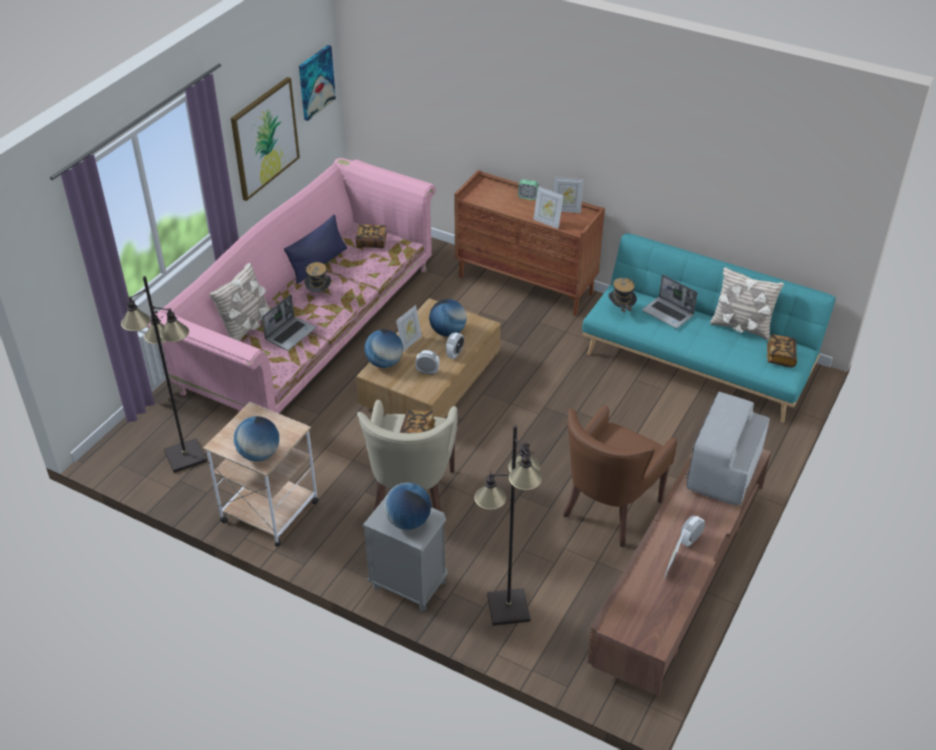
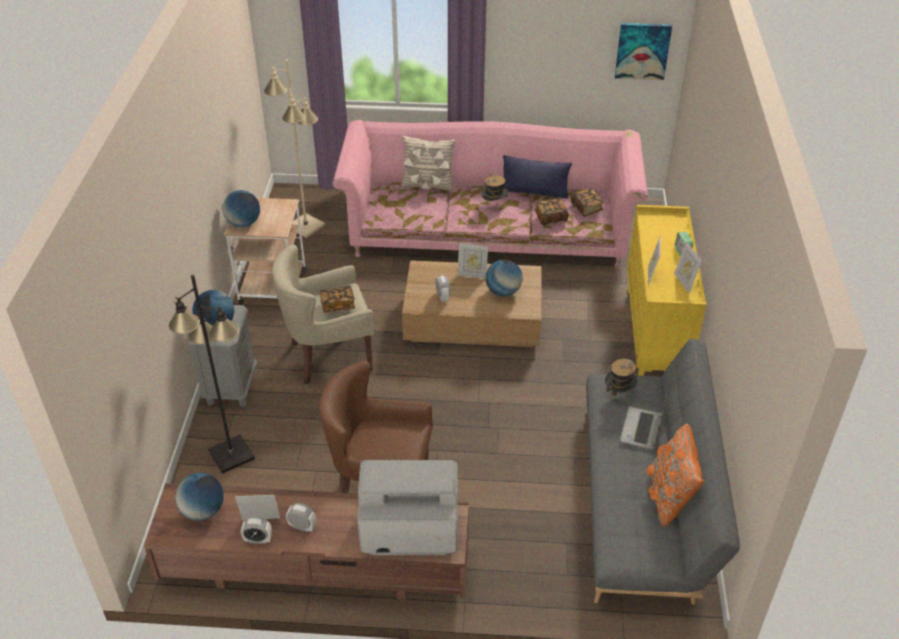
camera: 65 degrees right, 0 degrees up
black floor lamp [121,276,207,473] -> beige floor lamp [264,60,325,238]
picture [231,77,300,201] -> none
laptop [262,295,316,350] -> none
globe [364,329,403,368] -> globe moved to [175,473,224,521]
alarm clock [446,332,464,359] -> alarm clock moved to [241,516,272,544]
brown cabinet [454,170,605,316] -> yellow cabinet [627,205,707,376]
turquoise sofa [582,233,836,423] -> grey sofa [586,338,740,605]
beige pillow [710,267,784,340] -> orange pillow [646,423,704,527]
book [767,334,797,367] -> book moved to [535,198,569,225]

